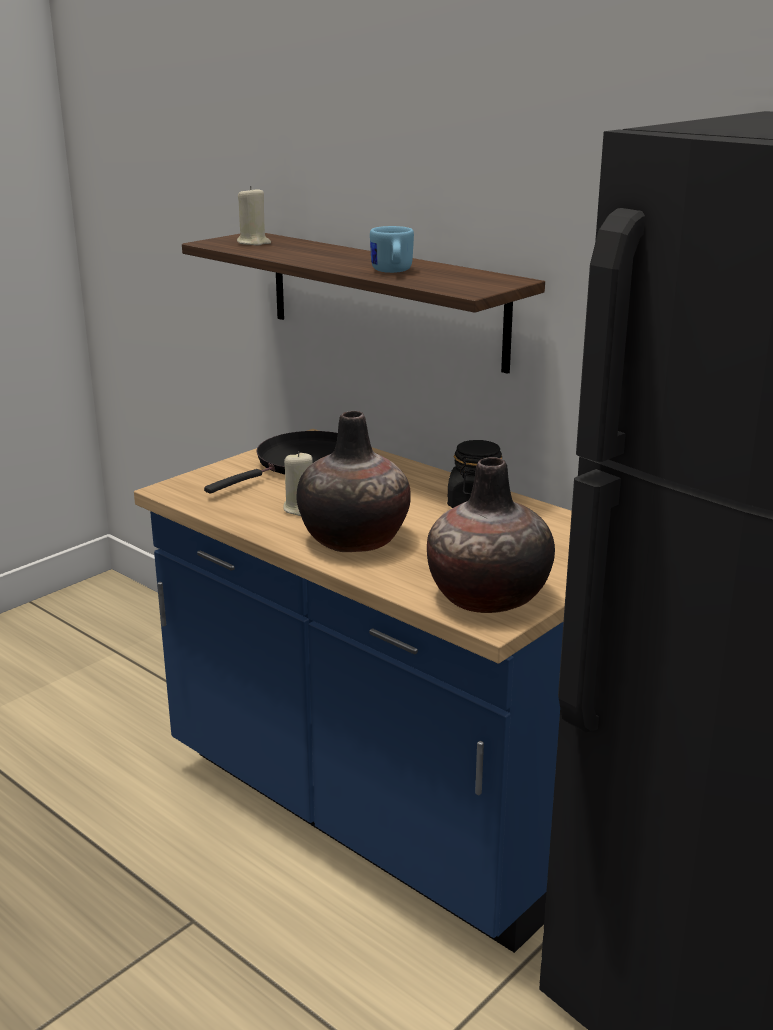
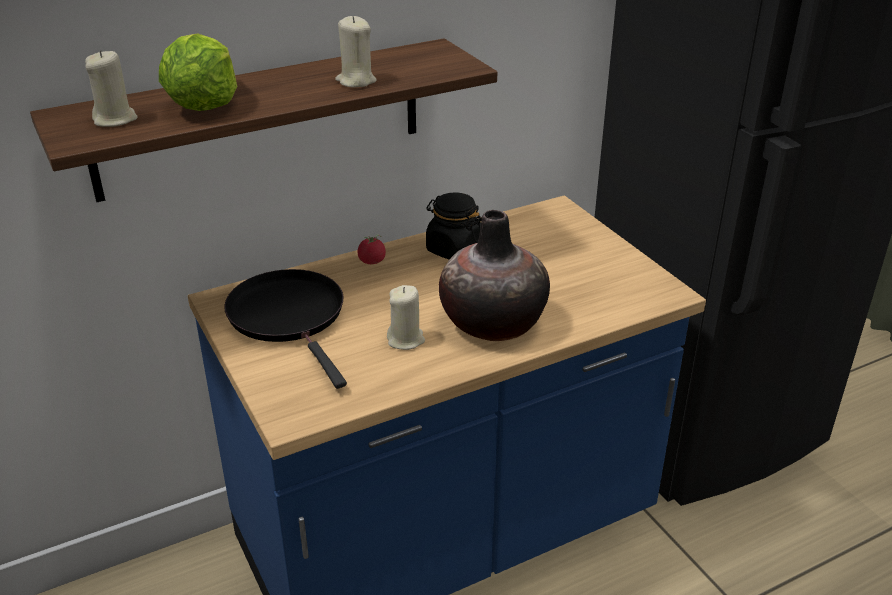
camera: 70 degrees left, 10 degrees up
blue mug [370,226,414,273] -> beige candle [335,16,377,88]
vase [427,457,555,613] -> none
none -> lettuce [159,33,237,111]
none -> tomato [358,235,386,264]

